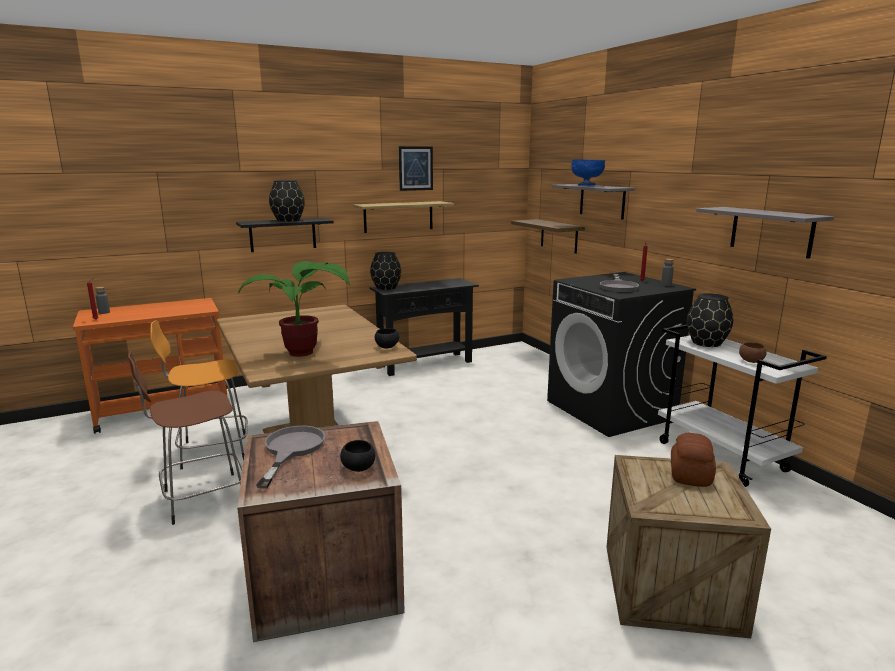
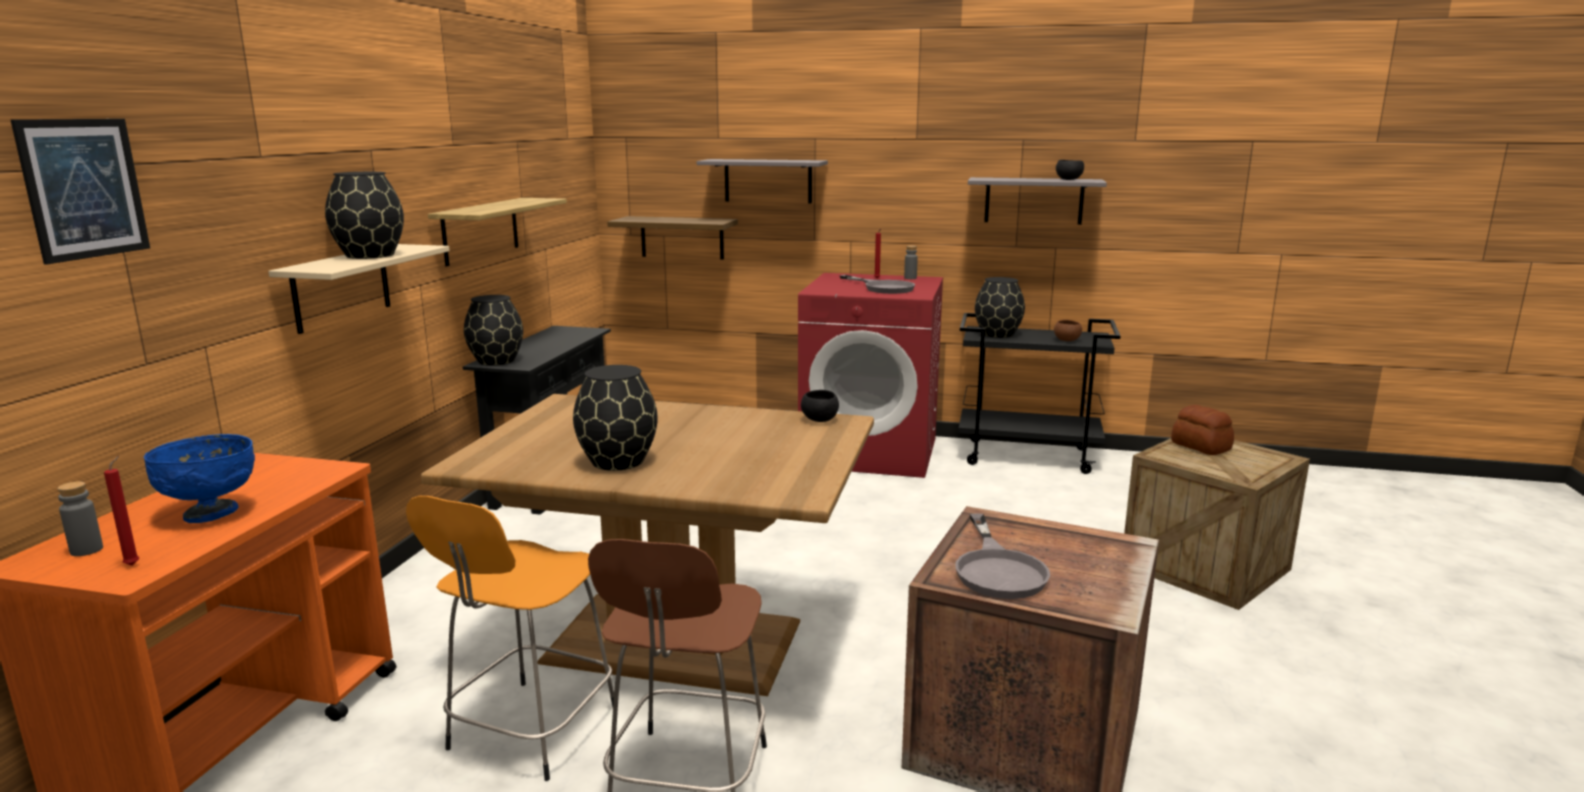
camera: 50 degrees left, 0 degrees up
black shelf [236,218,334,252] -> beige shelf [268,244,450,334]
potted plant [238,261,350,357] -> none
grey frying pan [256,426,325,489] -> grey frying pan turned 135 degrees counterclockwise [956,513,1050,599]
black bowl [340,440,375,472] -> black bowl moved to [1056,160,1084,180]
picture [399,146,433,191] -> picture moved to [11,119,150,265]
black washing machine [547,272,696,437] -> red washing machine [798,273,943,478]
blue bowl [571,159,605,186] -> blue bowl moved to [144,434,255,523]
white cart [658,325,827,487] -> black cart [958,313,1120,474]
none -> black vase [573,365,658,471]

